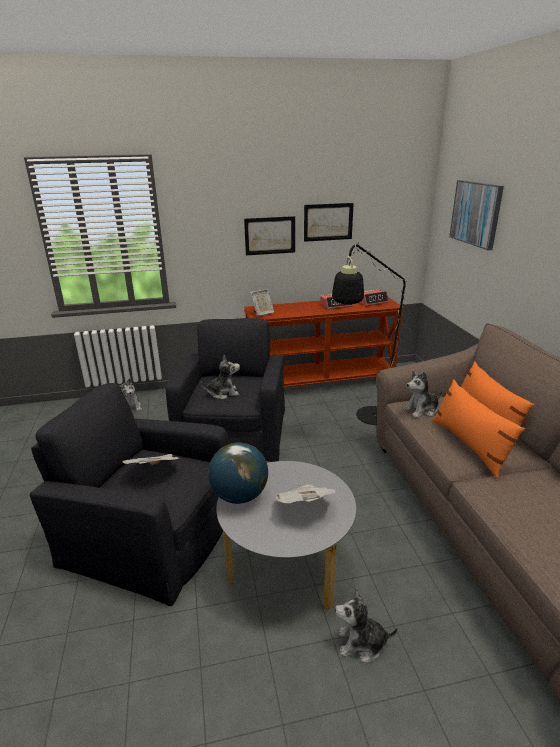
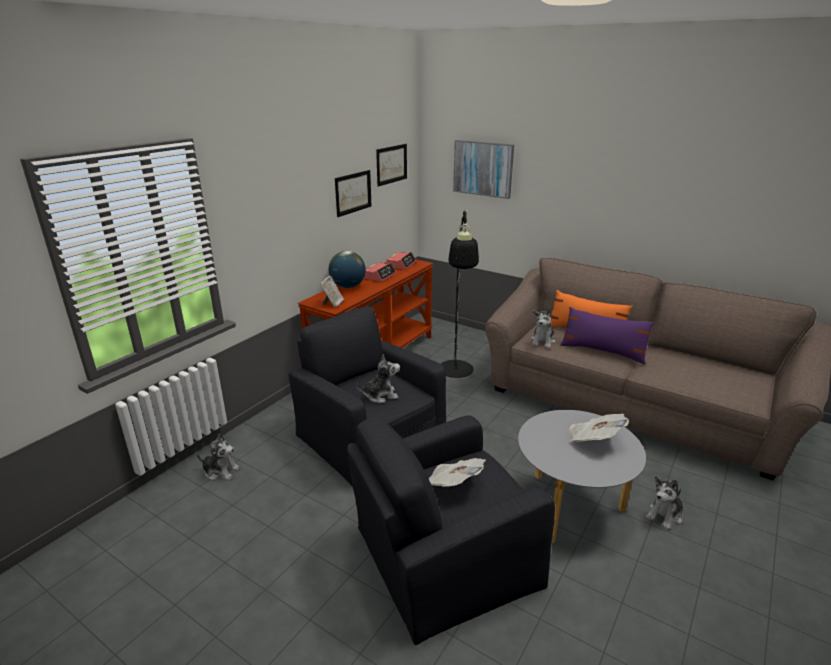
camera: 45 degrees left, 0 degrees up
plush toy [201,355,240,399] -> plush toy turned 45 degrees clockwise [357,354,400,403]
globe [208,442,268,504] -> globe moved to [329,251,366,288]
picture [244,216,295,255] -> picture moved to [376,144,407,186]
orange pillow [432,379,525,478] -> purple pillow [560,307,655,364]

